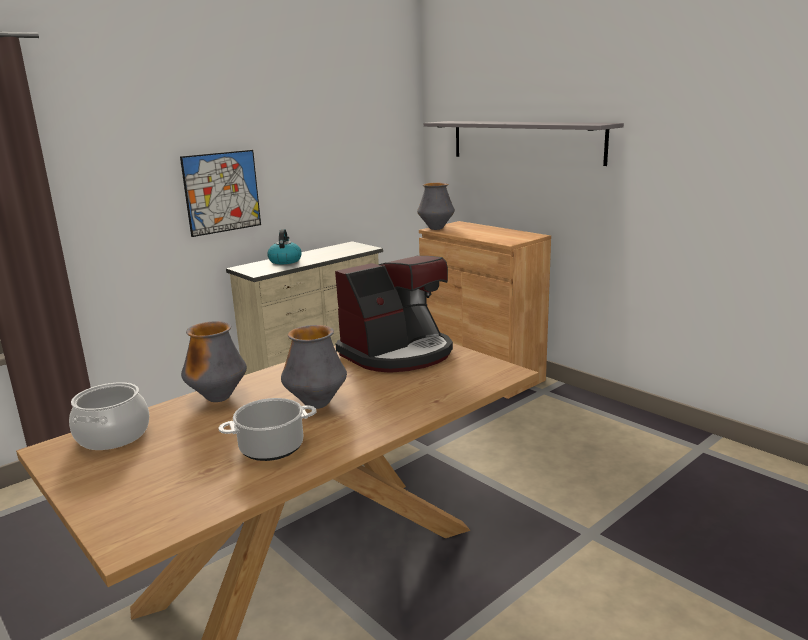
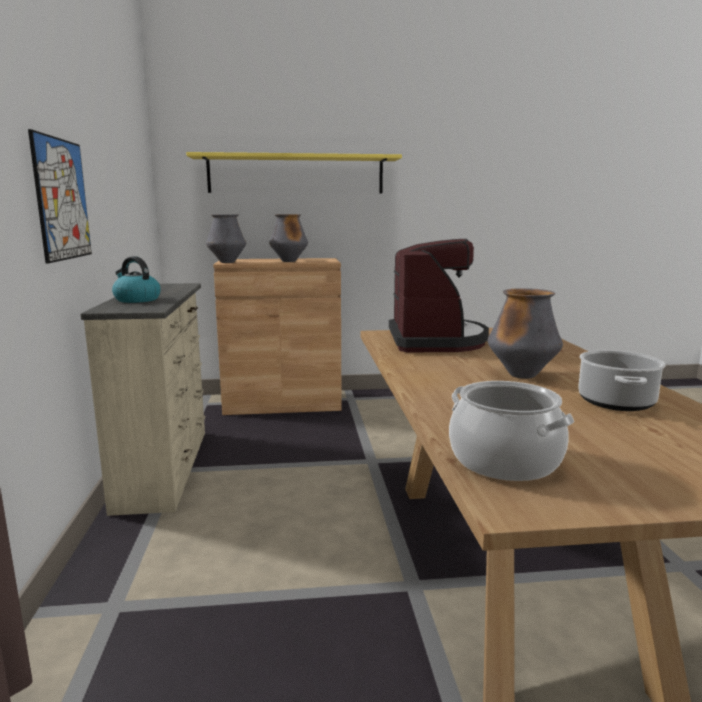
camera: 55 degrees left, 5 degrees down
vase [181,321,247,402] -> vase moved to [269,214,308,262]
grey shelf [424,121,624,166] -> yellow shelf [186,152,402,193]

